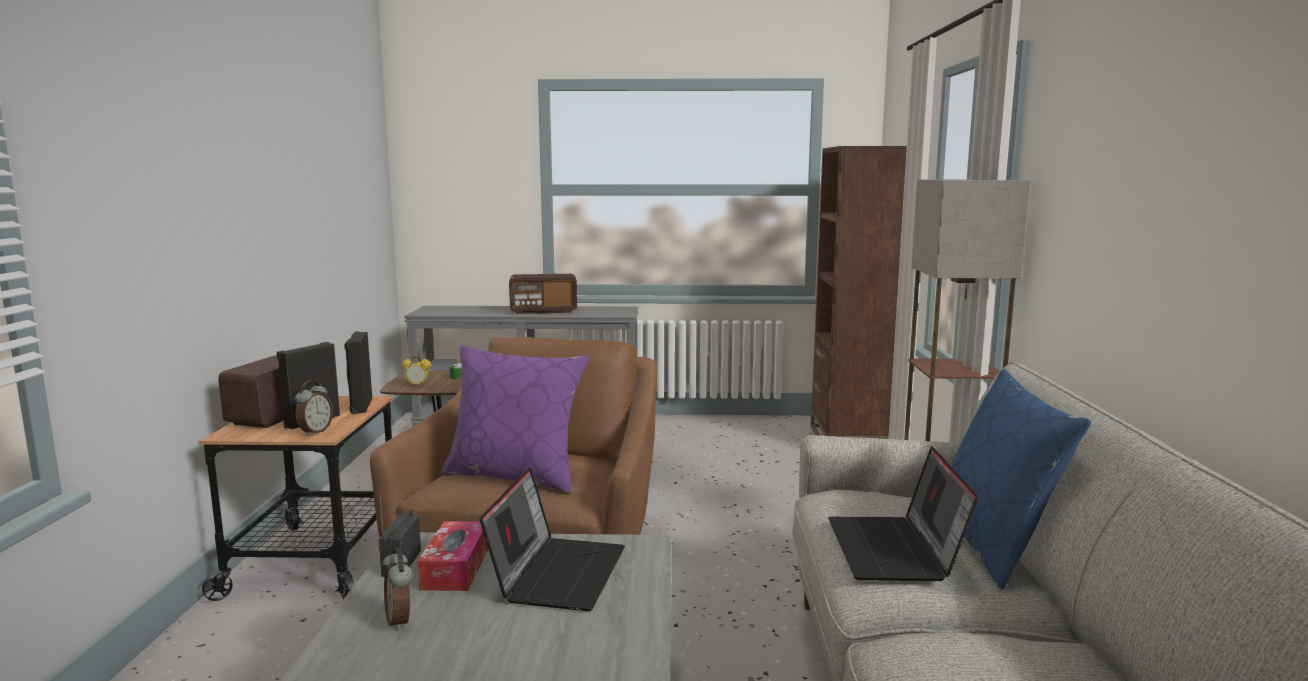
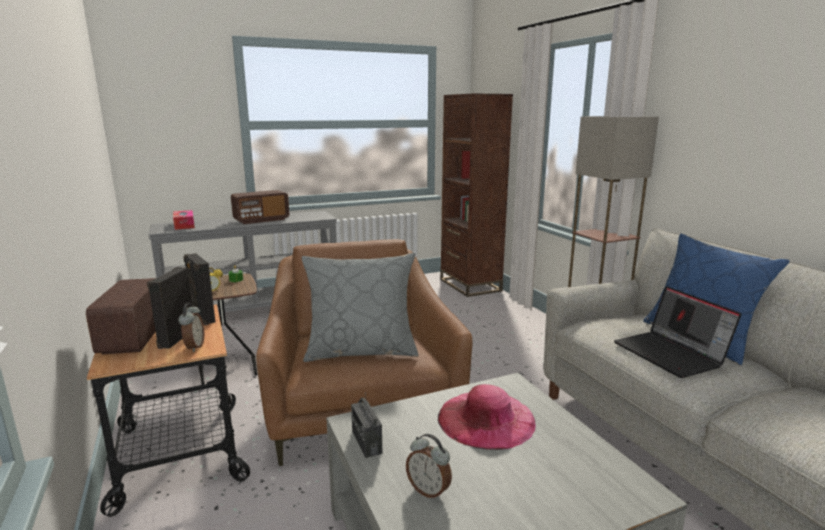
camera: 25 degrees left, 5 degrees up
tissue box [418,521,488,591] -> tissue box moved to [173,210,195,230]
purple pillow [440,345,590,493] -> grey pillow [302,253,419,362]
laptop [479,467,625,611] -> pink hat [438,384,536,450]

